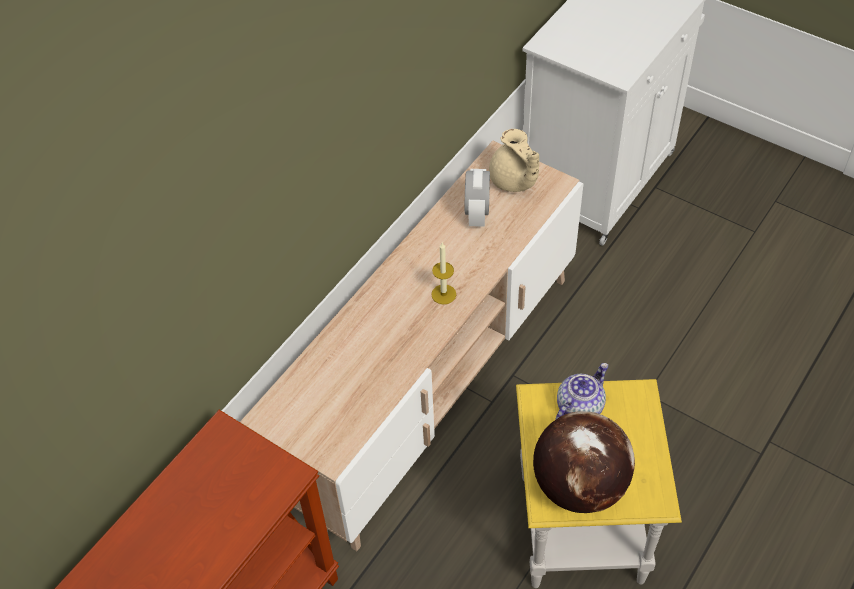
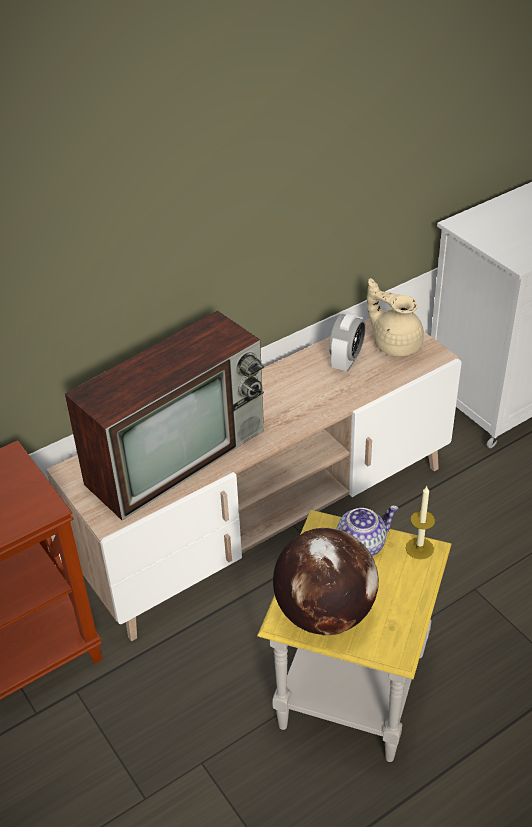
camera: 20 degrees right, 10 degrees down
candle [431,243,456,304] -> candle moved to [406,486,435,559]
beige teapot [489,129,539,192] -> beige teapot turned 135 degrees clockwise [367,278,424,357]
none -> television [65,311,264,520]

